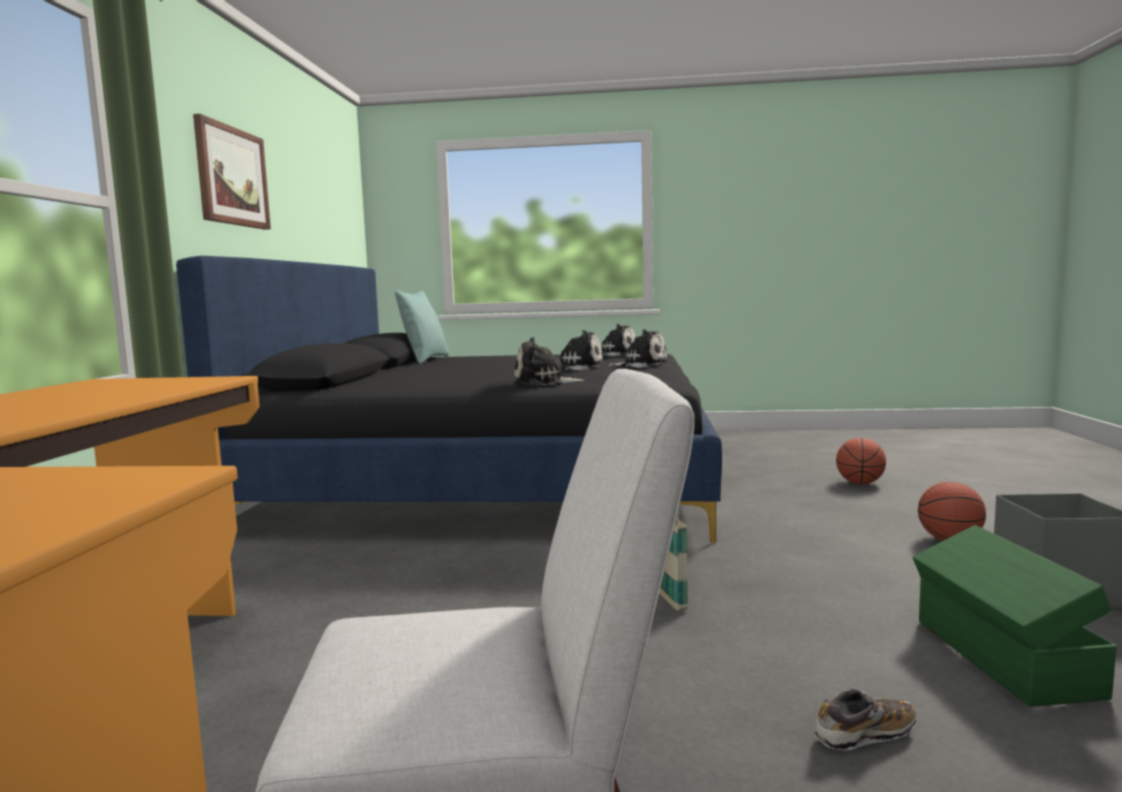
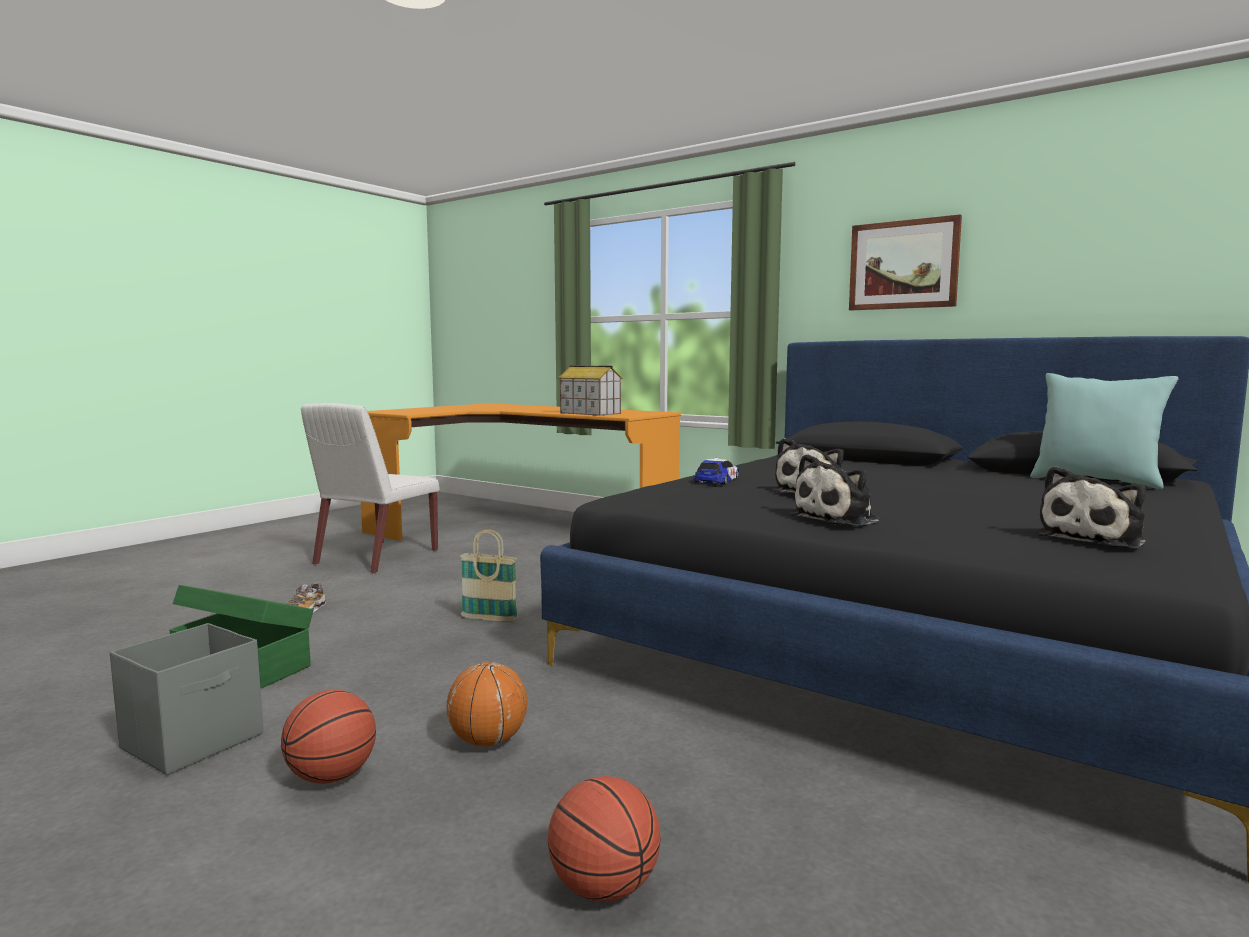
camera: 120 degrees right, 0 degrees up
plush toy [515,337,584,385] -> toy car [694,458,739,485]
none -> basketball [447,662,527,747]
none -> toy house [559,365,622,416]

